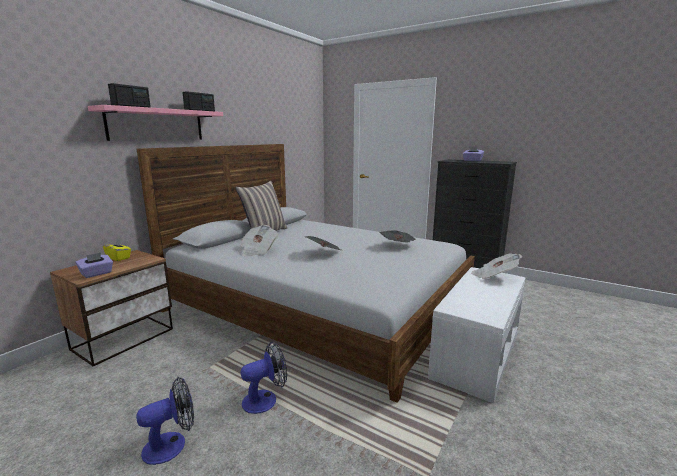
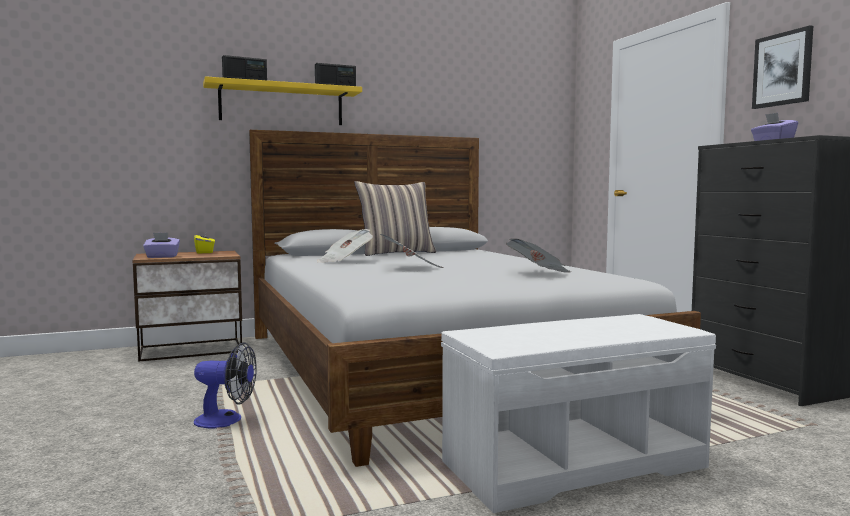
camera: 35 degrees right, 10 degrees down
pink shelf [88,105,223,141] -> yellow shelf [203,76,362,125]
fan [136,377,194,465] -> none
newspaper [472,254,522,279] -> none
none -> picture [752,25,813,109]

